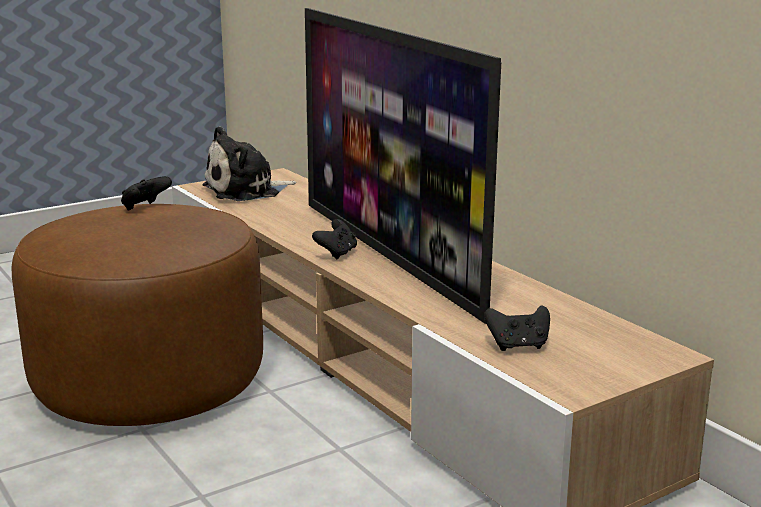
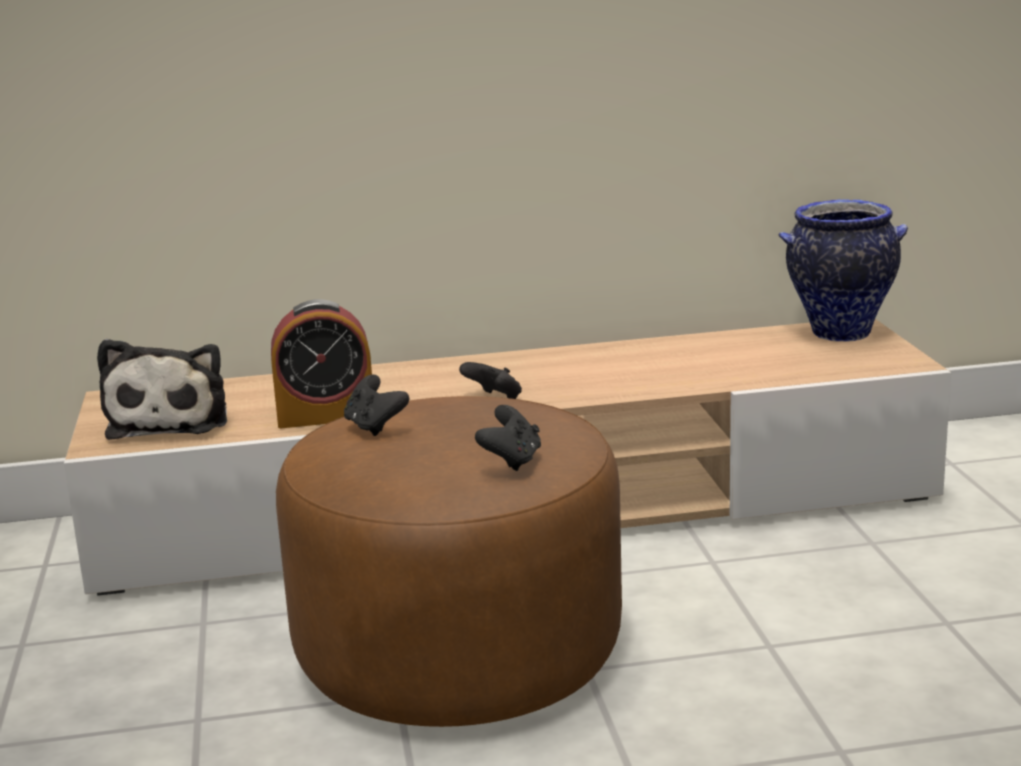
camera: 65 degrees left, 0 degrees up
television [305,8,501,324] -> none
black game controller [484,305,550,351] -> black game controller moved to [475,405,541,471]
none -> alarm clock [271,299,372,428]
none -> vase [779,199,908,342]

